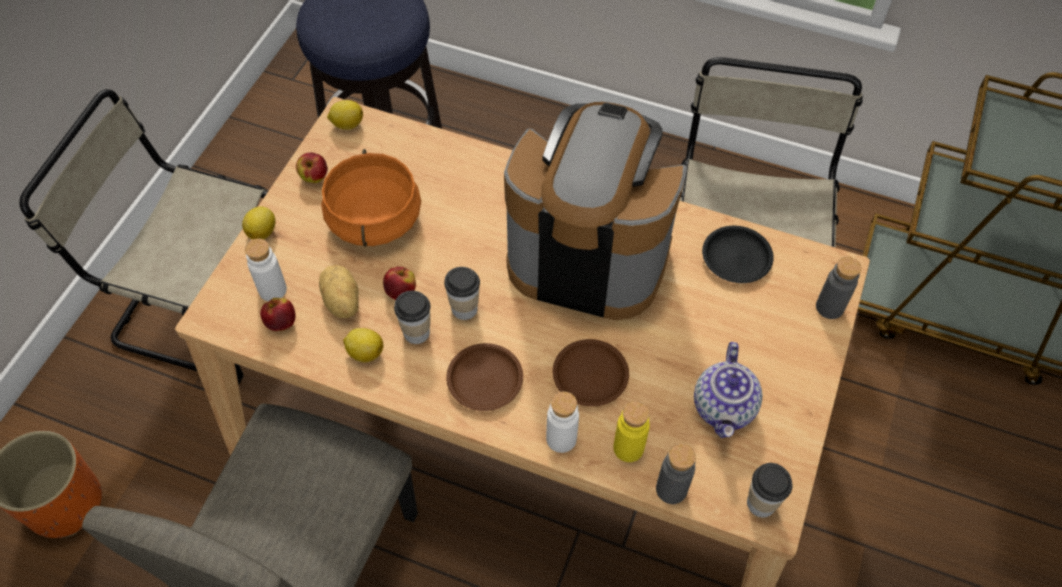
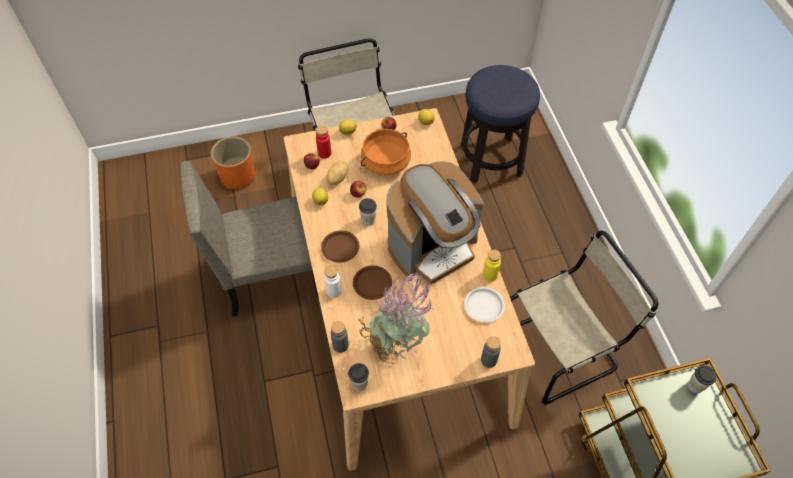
camera: 55 degrees right, 0 degrees up
white bottle [245,239,287,301] -> red bottle [316,126,331,159]
cup [394,291,430,344] -> cup moved to [688,365,716,394]
coffee machine [504,102,687,320] -> coffee machine turned 75 degrees clockwise [386,161,484,284]
yellow bottle [613,401,650,462] -> yellow bottle moved to [483,250,501,282]
teapot [694,342,762,438] -> potted plant [358,273,434,365]
black plate [702,226,774,283] -> white plate [464,287,505,323]

